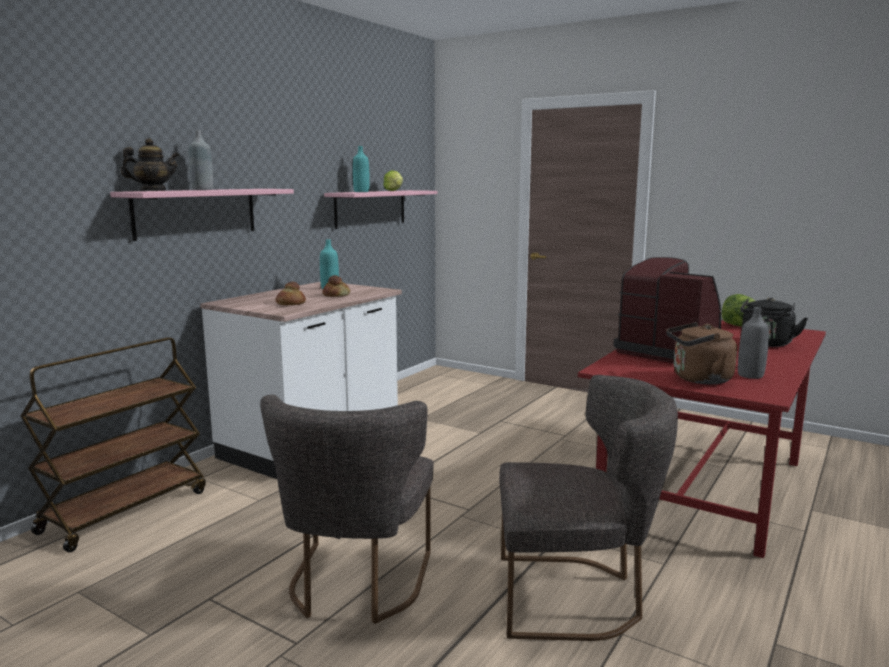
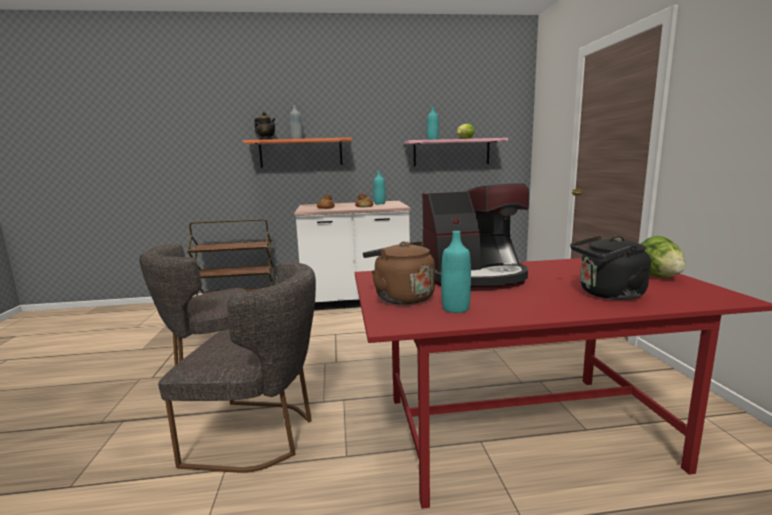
camera: 50 degrees right, 0 degrees up
pink shelf [110,189,294,241] -> orange shelf [243,138,352,167]
grey chair [499,375,678,641] -> grey chair turned 45 degrees counterclockwise [158,262,316,473]
coffee machine [613,257,721,363] -> coffee machine turned 75 degrees clockwise [422,183,529,290]
grey bottle [738,307,769,379] -> turquoise bottle [441,231,471,313]

